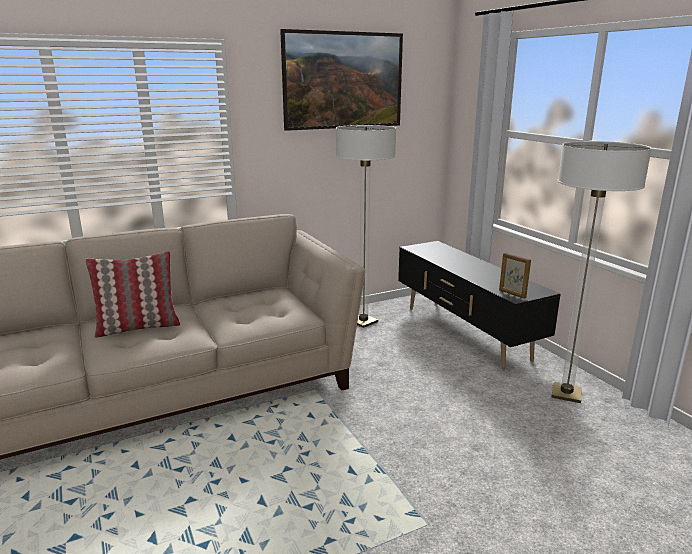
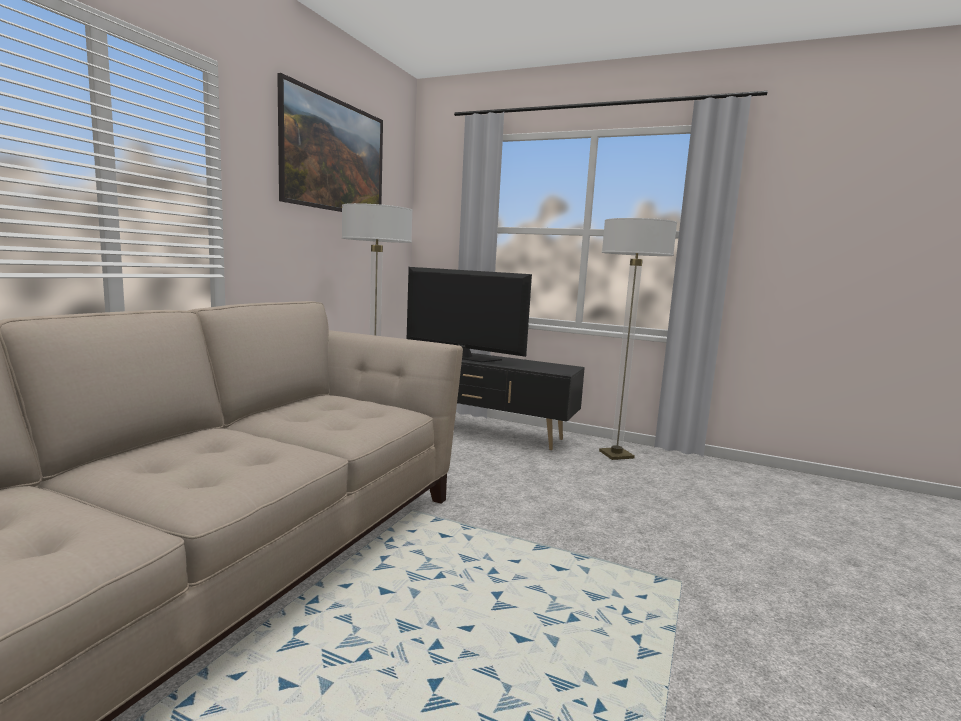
camera: 40 degrees left, 10 degrees down
pillow [85,251,180,338] -> none
picture frame [499,252,531,299] -> none
none -> television [407,267,532,362]

